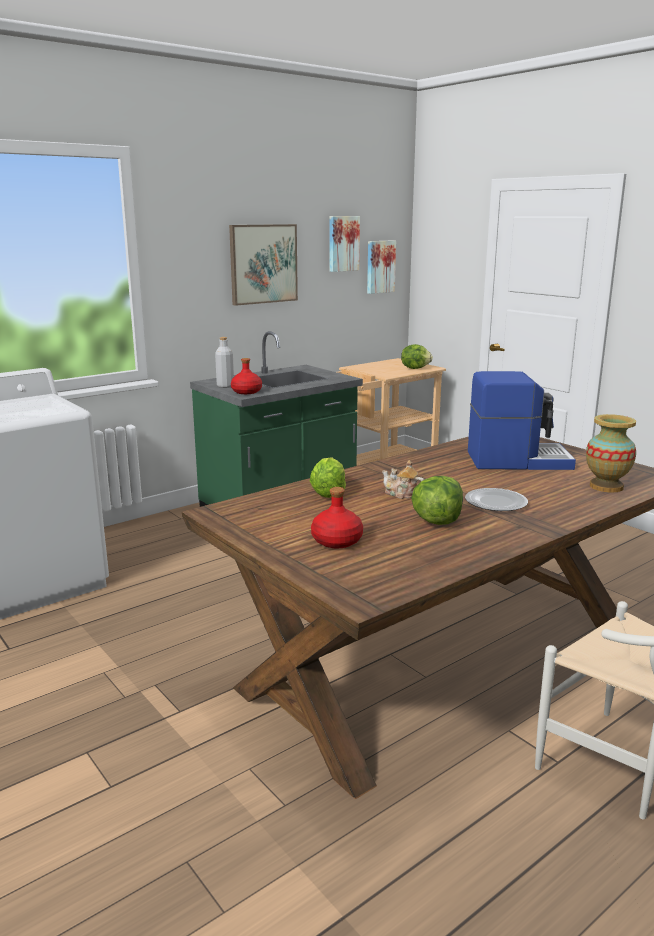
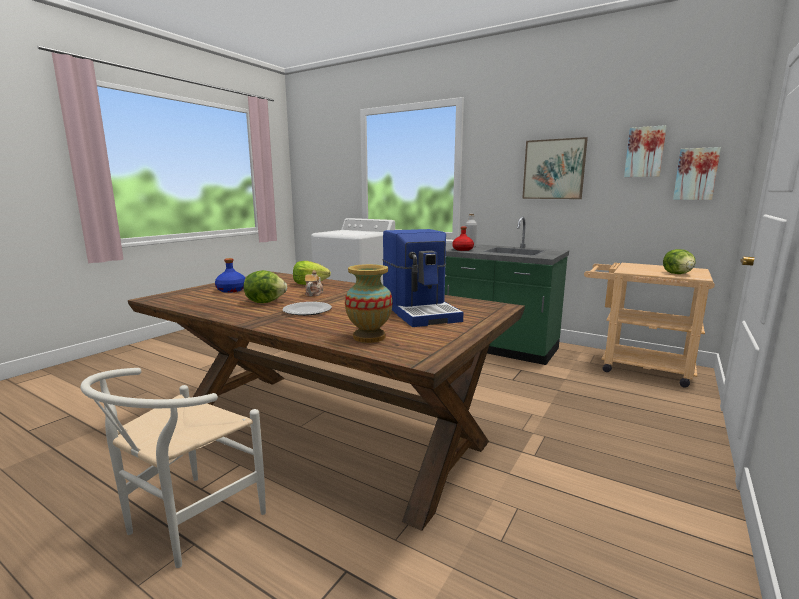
camera: 70 degrees right, 5 degrees down
red bottle [311,487,363,548] -> blue bottle [215,258,245,293]

